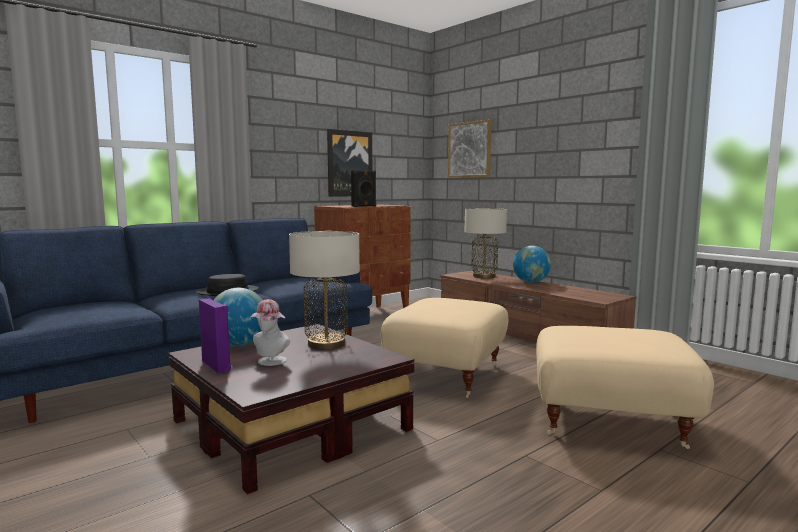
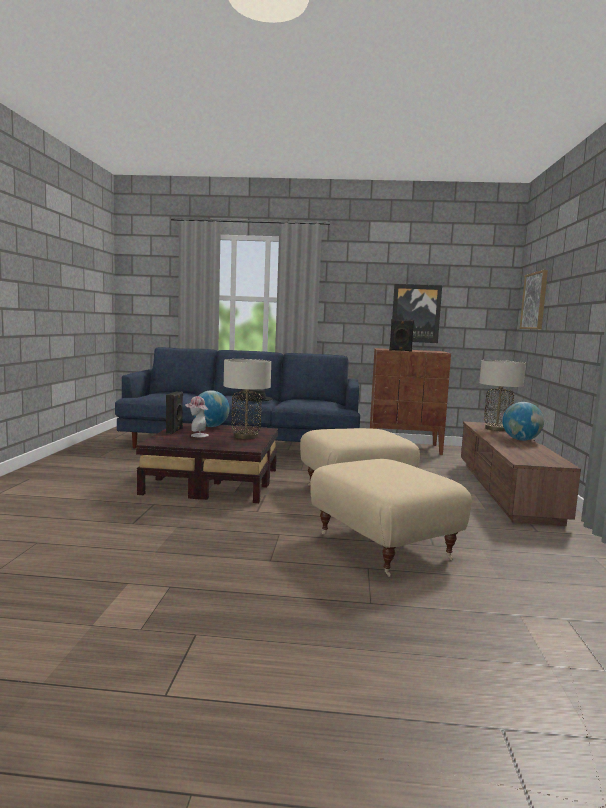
camera: 45 degrees right, 0 degrees up
purple speaker [199,298,231,373] -> black speaker [166,391,183,434]

